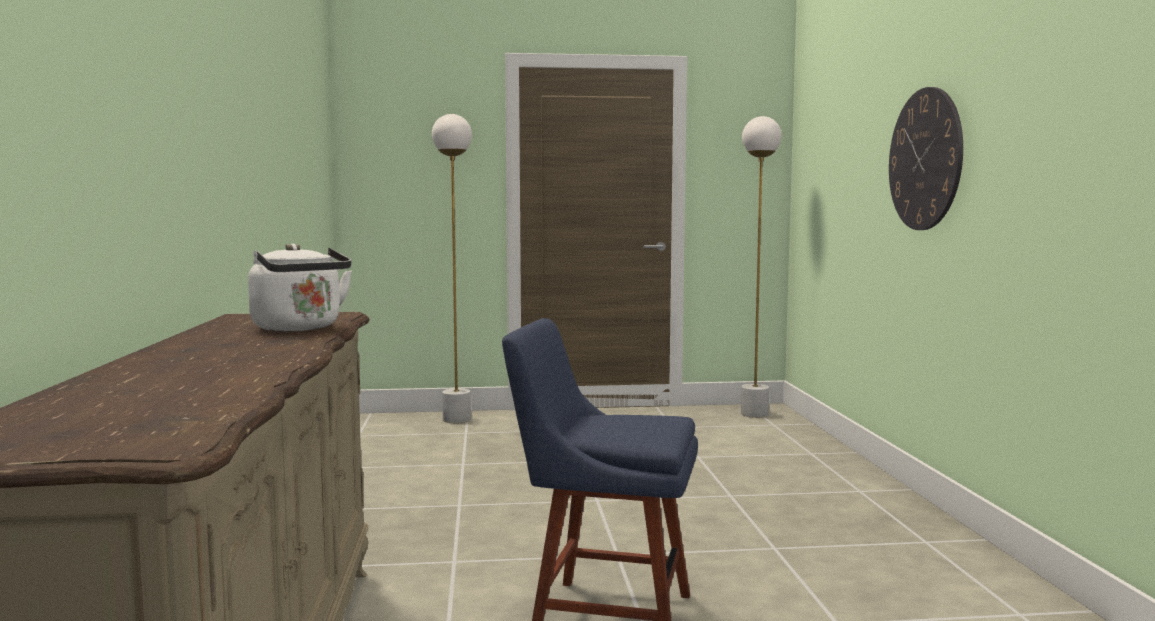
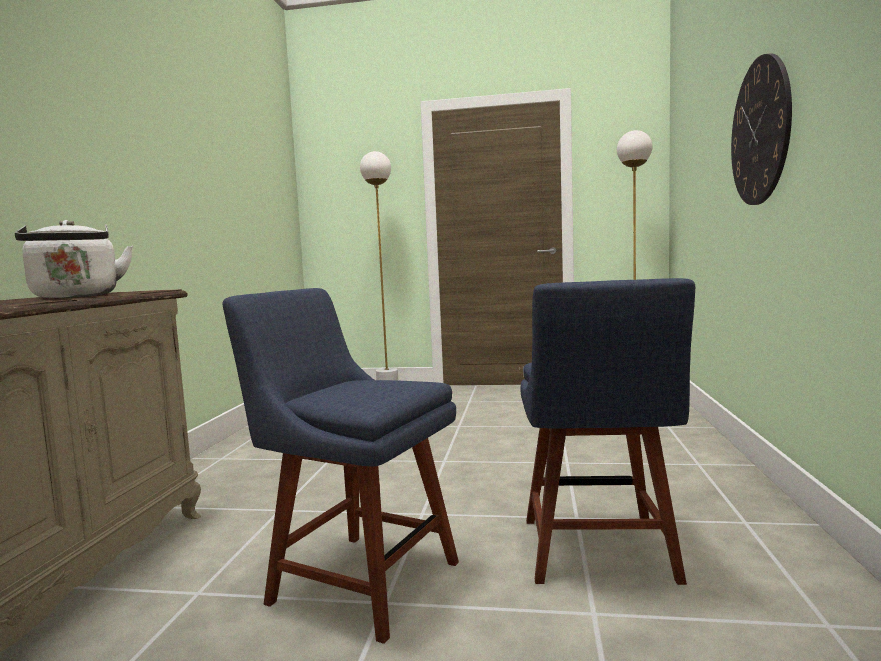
camera: 15 degrees right, 0 degrees up
none -> blue chair [521,278,695,585]

